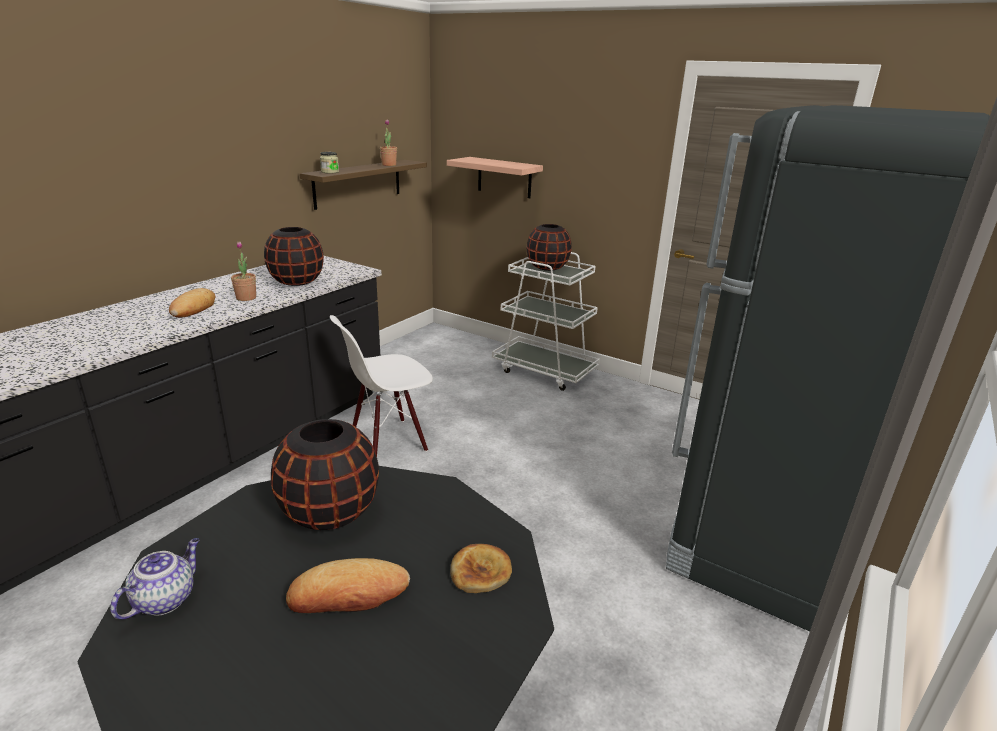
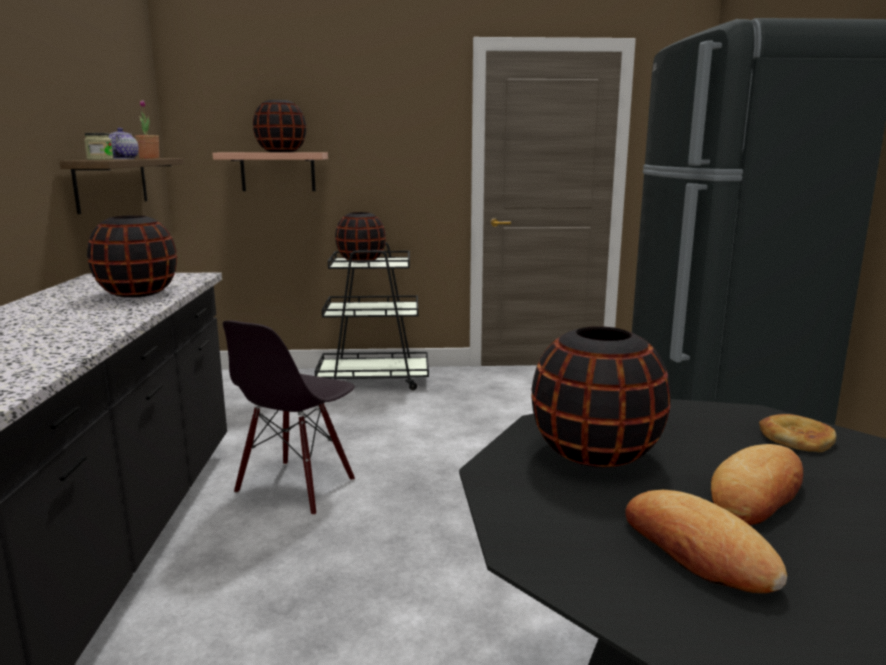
camera: 35 degrees left, 10 degrees down
teapot [110,538,199,619] -> teapot moved to [109,128,139,159]
bread [169,288,216,318] -> bread moved to [625,490,787,593]
potted plant [231,242,256,301] -> none
white chair [330,315,433,456] -> black chair [223,320,355,516]
white cart [492,252,600,391] -> black cart [315,243,429,390]
none -> black vase [253,100,306,152]

